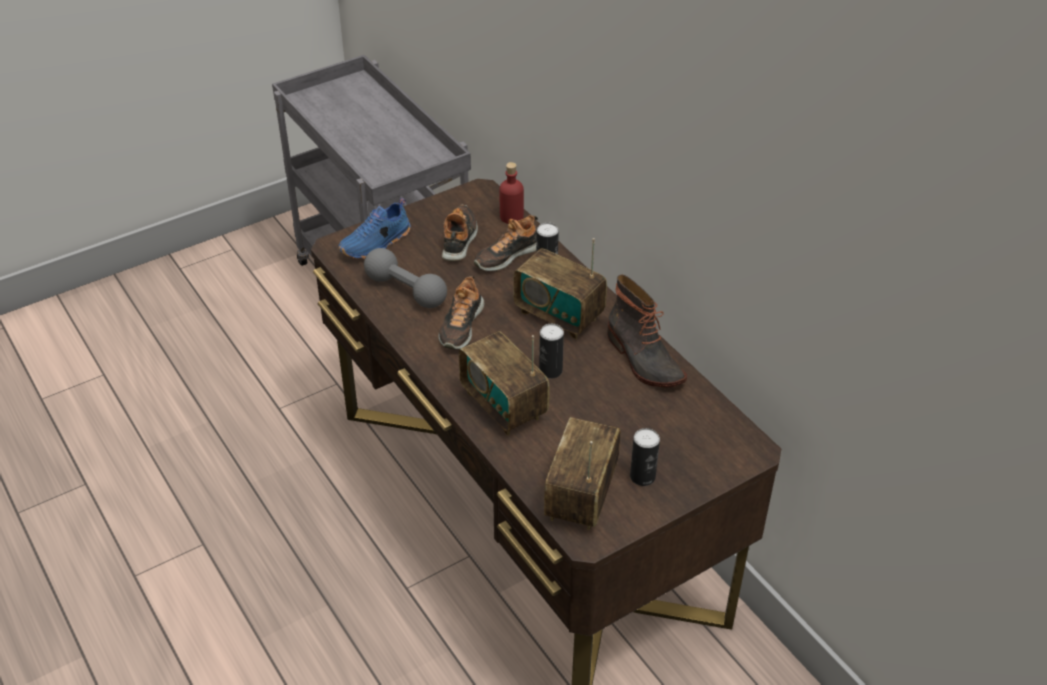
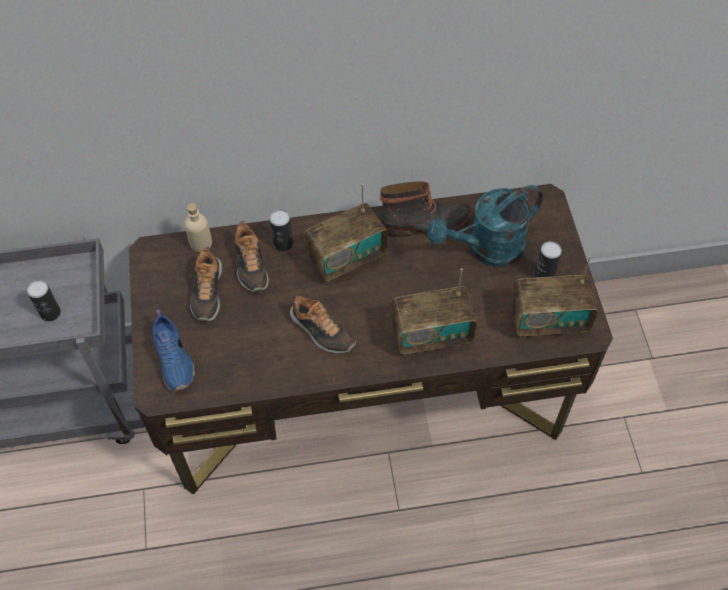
camera: 65 degrees left, 15 degrees up
grey dumbbell [364,248,447,308] -> none
shoe [442,205,478,261] -> shoe turned 120 degrees counterclockwise [190,247,222,322]
red bottle [499,162,524,224] -> beige bottle [184,203,212,252]
can [539,324,564,379] -> can moved to [27,280,61,321]
radio [544,417,621,530] -> radio turned 45 degrees counterclockwise [511,256,598,338]
none -> turquoise watering can [427,185,543,267]

